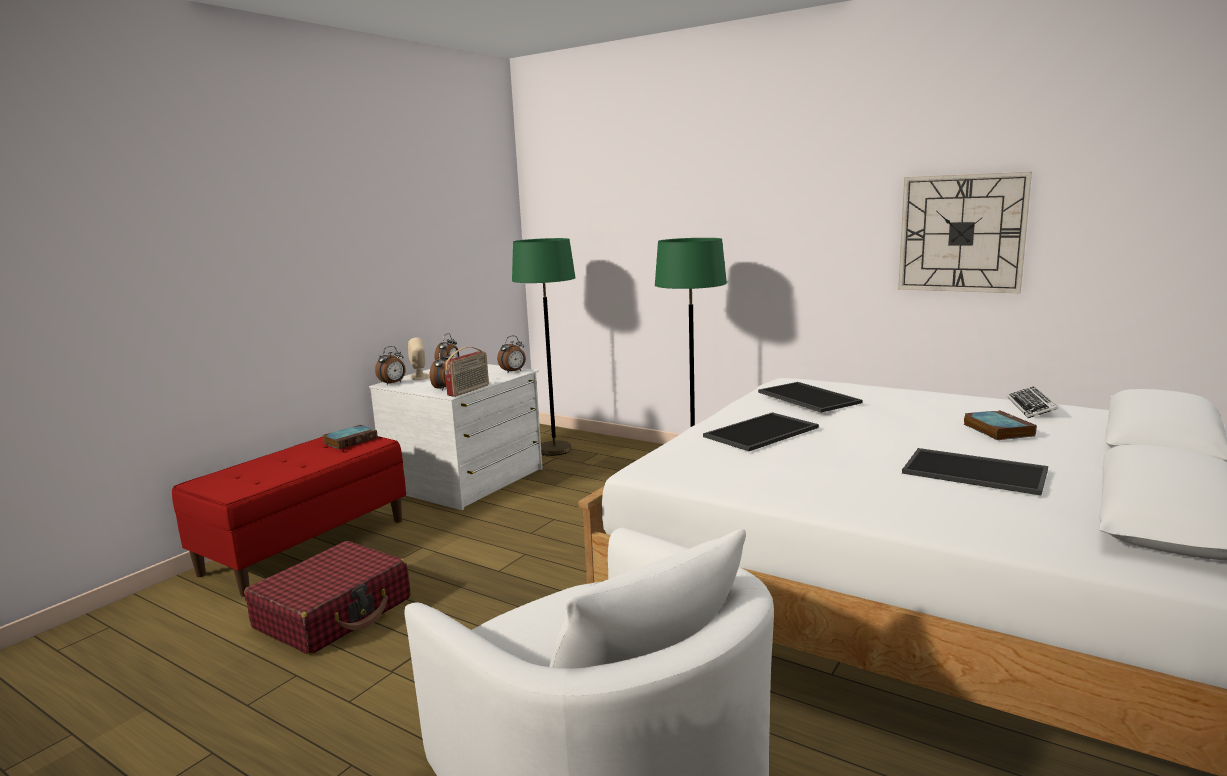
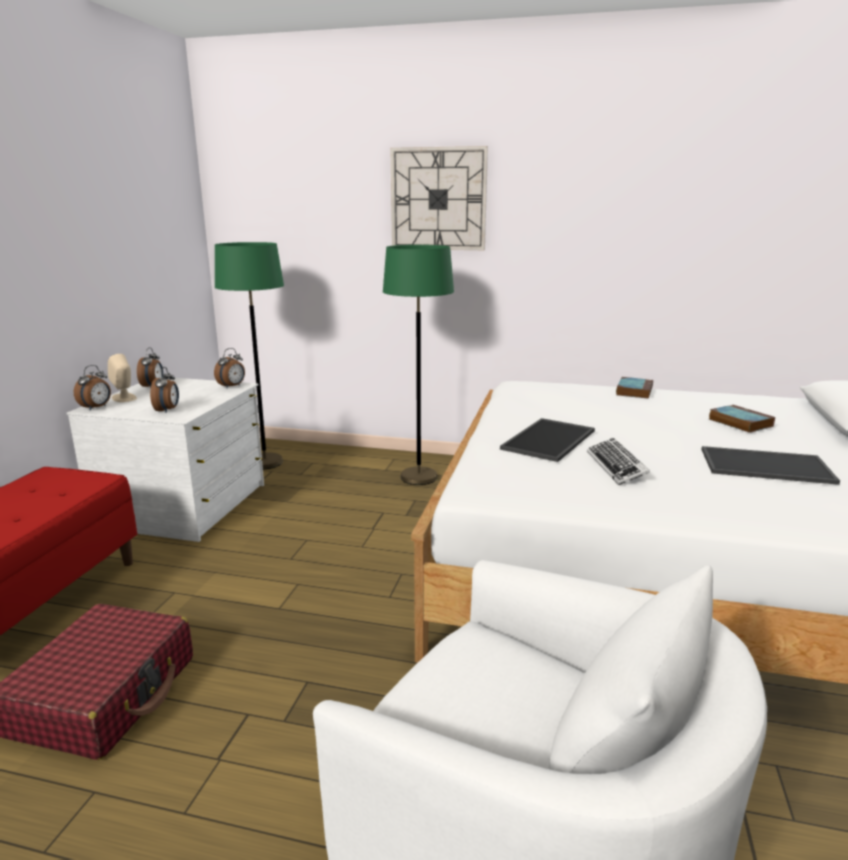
camera: 20 degrees left, 5 degrees up
book [323,425,378,449] -> book moved to [616,377,653,399]
radio [444,347,489,397] -> none
tray [758,382,863,413] -> none
wall clock [898,172,1032,293] -> wall clock moved to [390,146,488,250]
keyboard [1008,386,1058,418] -> keyboard moved to [587,438,650,485]

